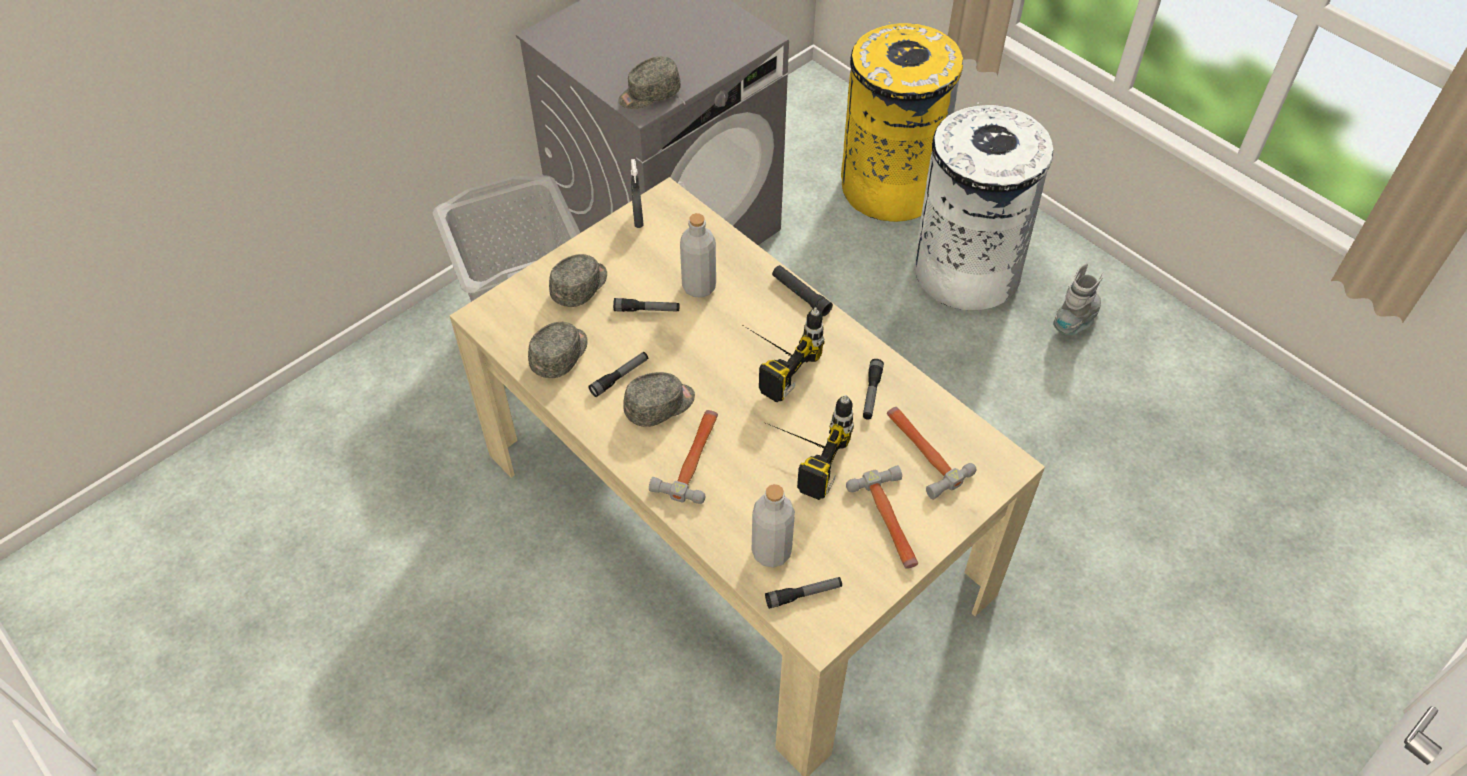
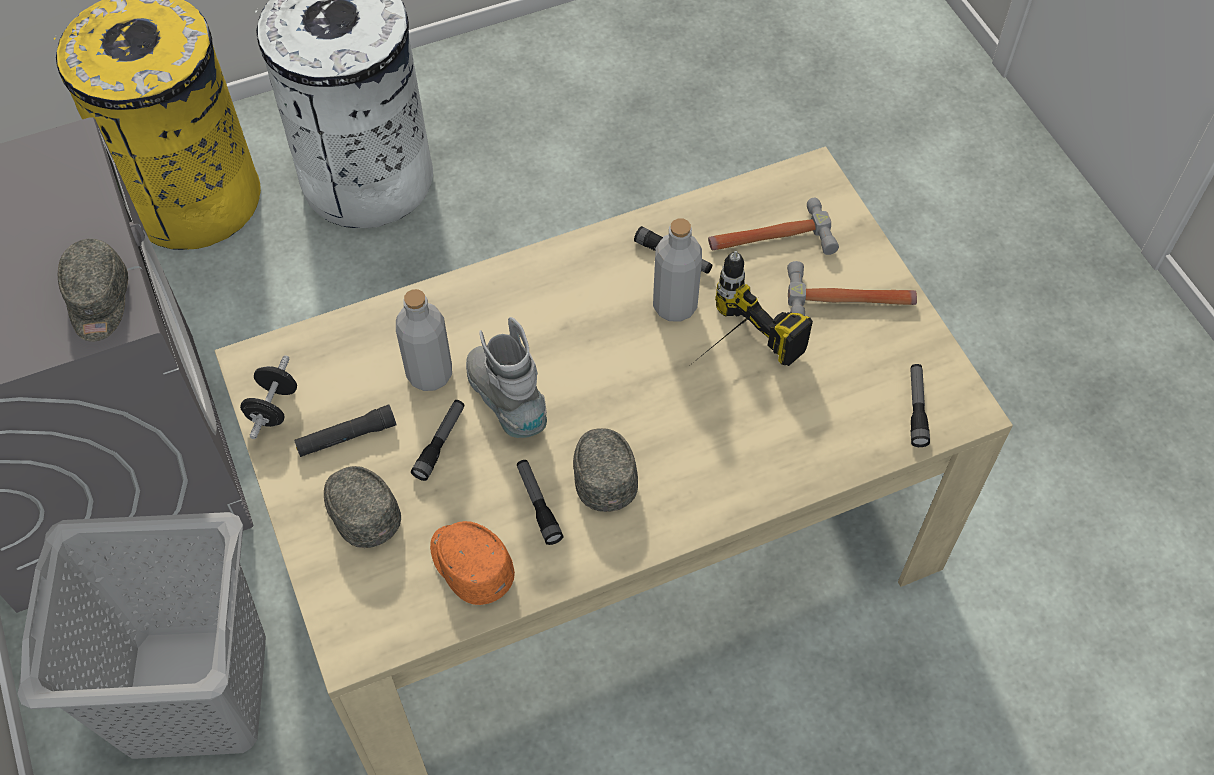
camera: 70 degrees left, 5 degrees up
grey cap [528,322,588,378] -> orange cap [430,521,515,605]
grey spray bottle [631,159,644,228] -> black dumbbell [240,355,297,439]
hammer [649,410,718,504] -> none
power drill [744,307,825,402] -> none
grey bottle [752,484,795,568] -> grey bottle moved to [653,218,702,322]
black flashlight [772,265,833,316] -> black flashlight moved to [294,405,396,457]
grey boot [1053,263,1104,336] -> grey boot moved to [466,317,547,438]

